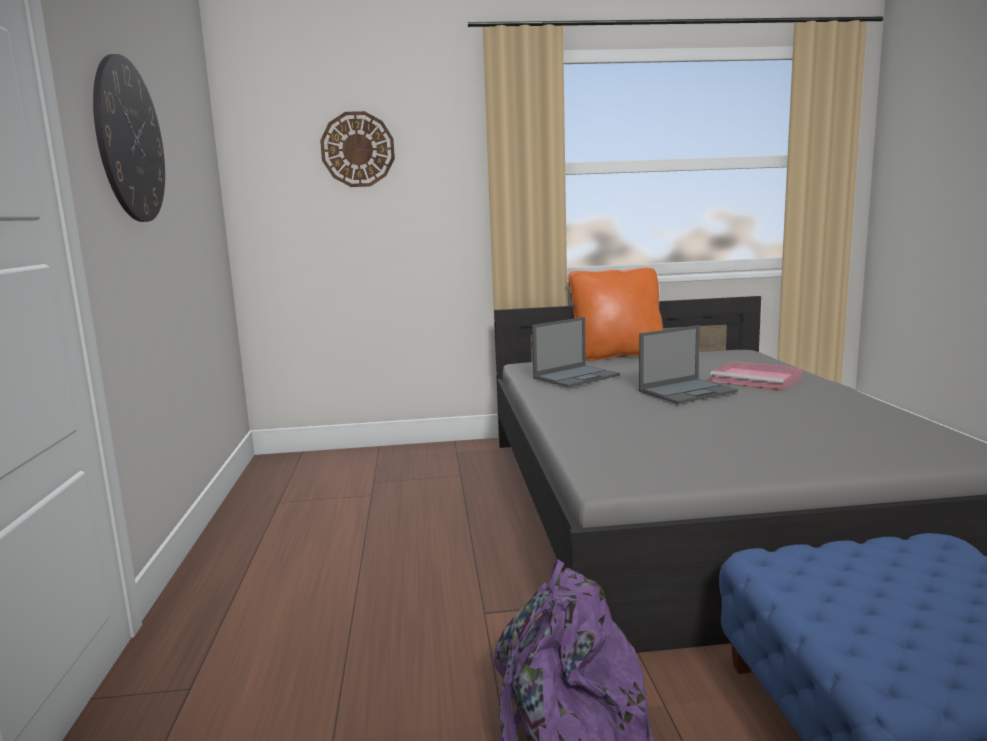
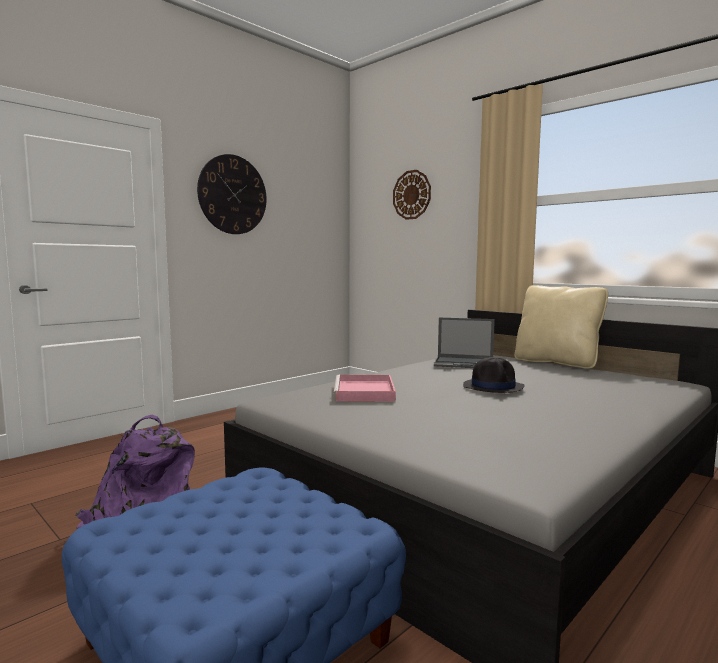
camera: 50 degrees right, 5 degrees down
orange pillow [568,268,663,360] -> beige pillow [515,285,608,369]
laptop [639,325,738,404] -> black hat [463,357,525,393]
pink tray [710,361,802,390] -> pink tray moved to [333,375,396,401]

